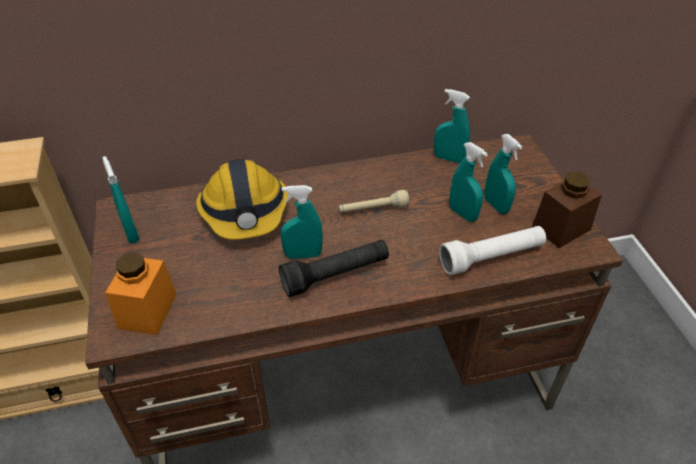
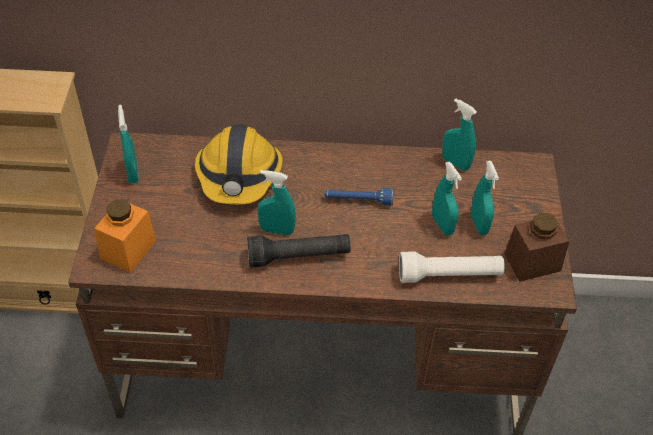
camera: 15 degrees right, 5 degrees up
beige flashlight [339,190,409,213] -> blue flashlight [324,188,393,205]

